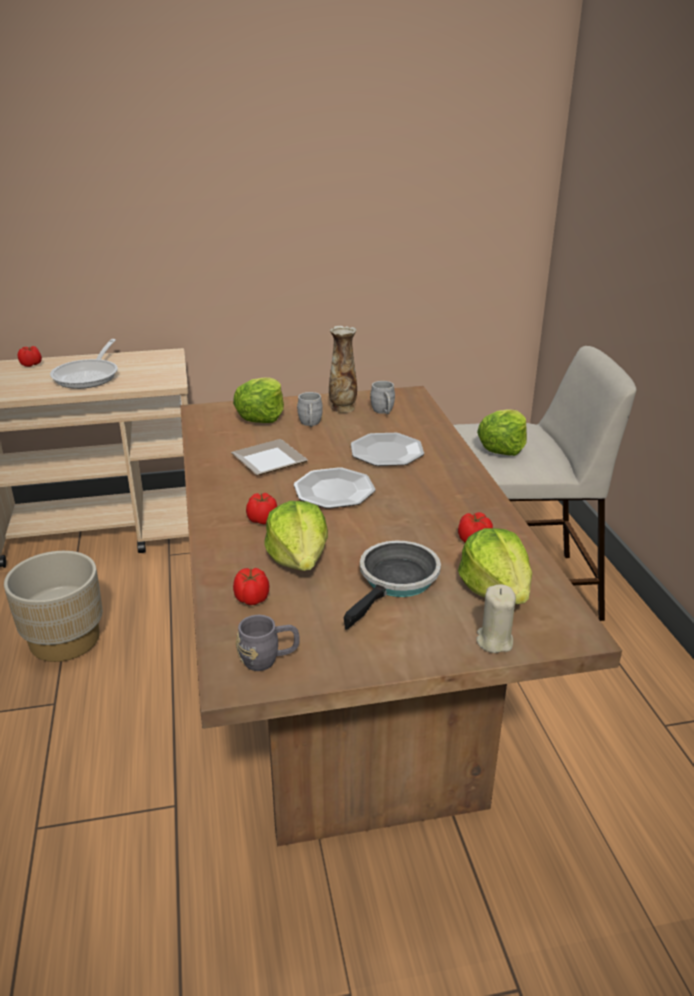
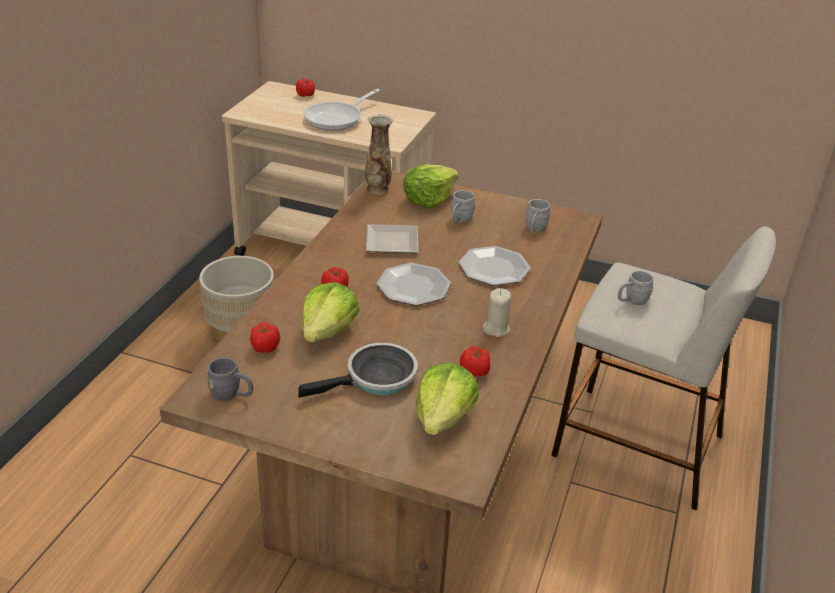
camera: 30 degrees right, 5 degrees up
vase [329,325,357,413] -> vase moved to [365,114,393,194]
beige candle [476,584,516,653] -> beige candle moved to [483,288,511,337]
lettuce [477,409,527,456] -> grey mug [618,271,653,305]

